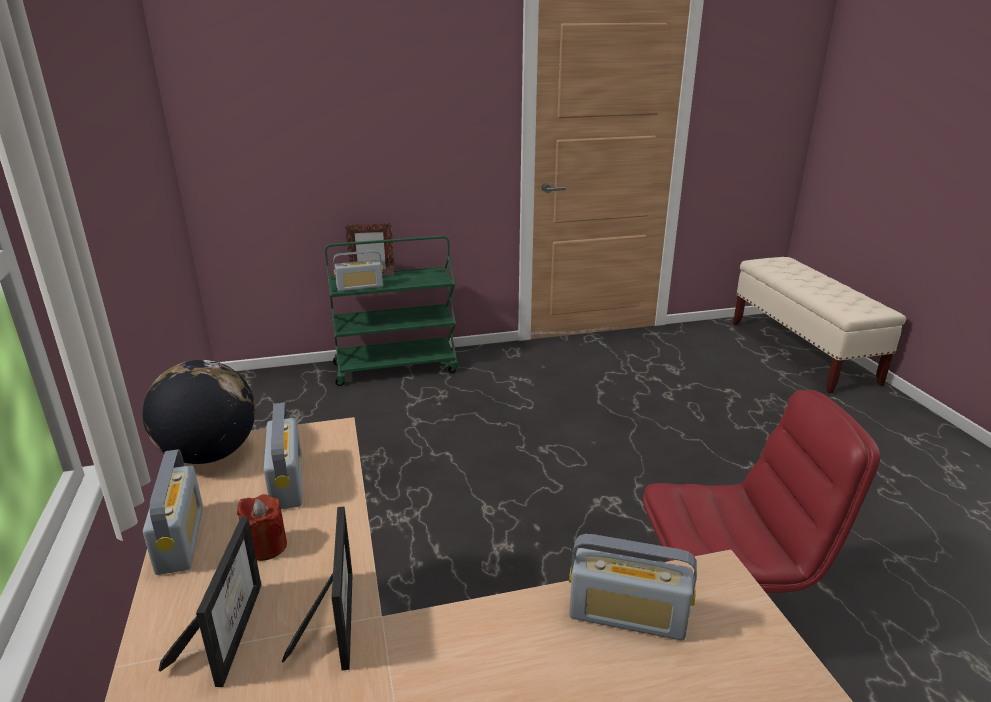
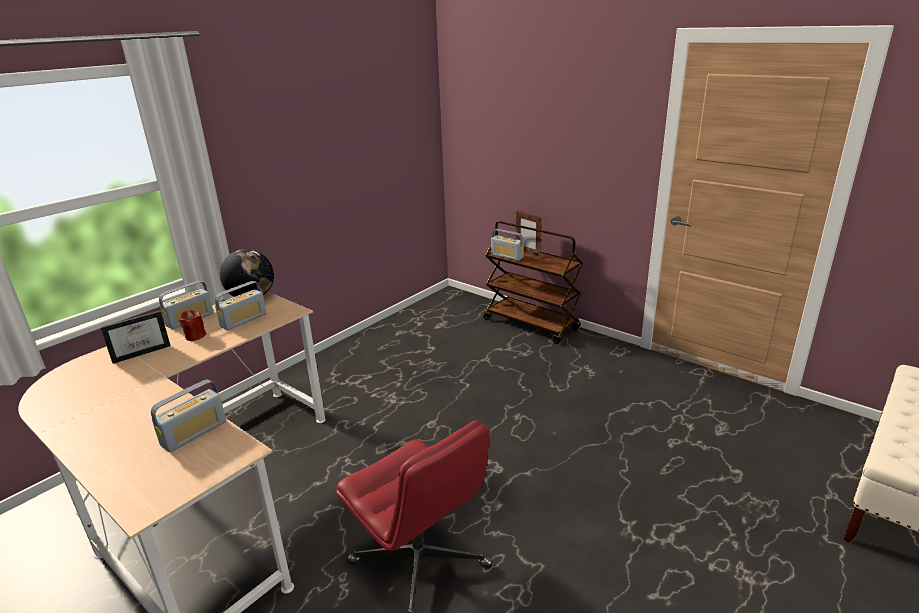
camera: 55 degrees right, 0 degrees up
picture frame [282,506,353,671] -> none
green cart [325,236,458,386] -> brown cart [484,221,583,344]
radio [569,534,697,640] -> radio turned 120 degrees counterclockwise [151,380,226,452]

